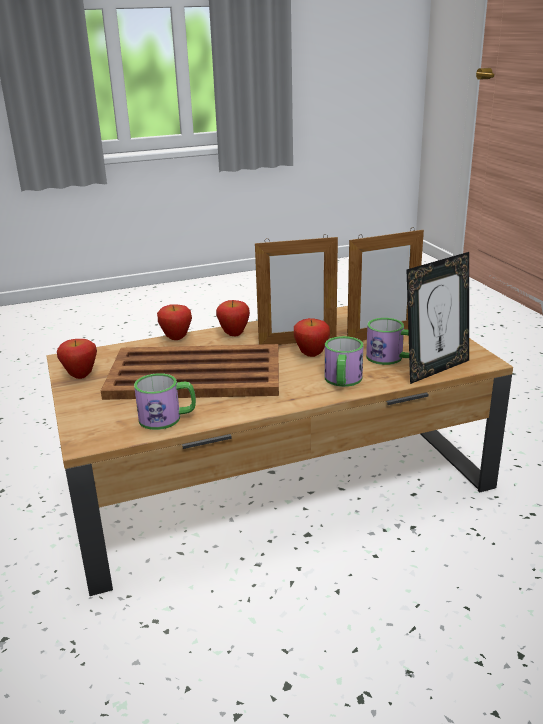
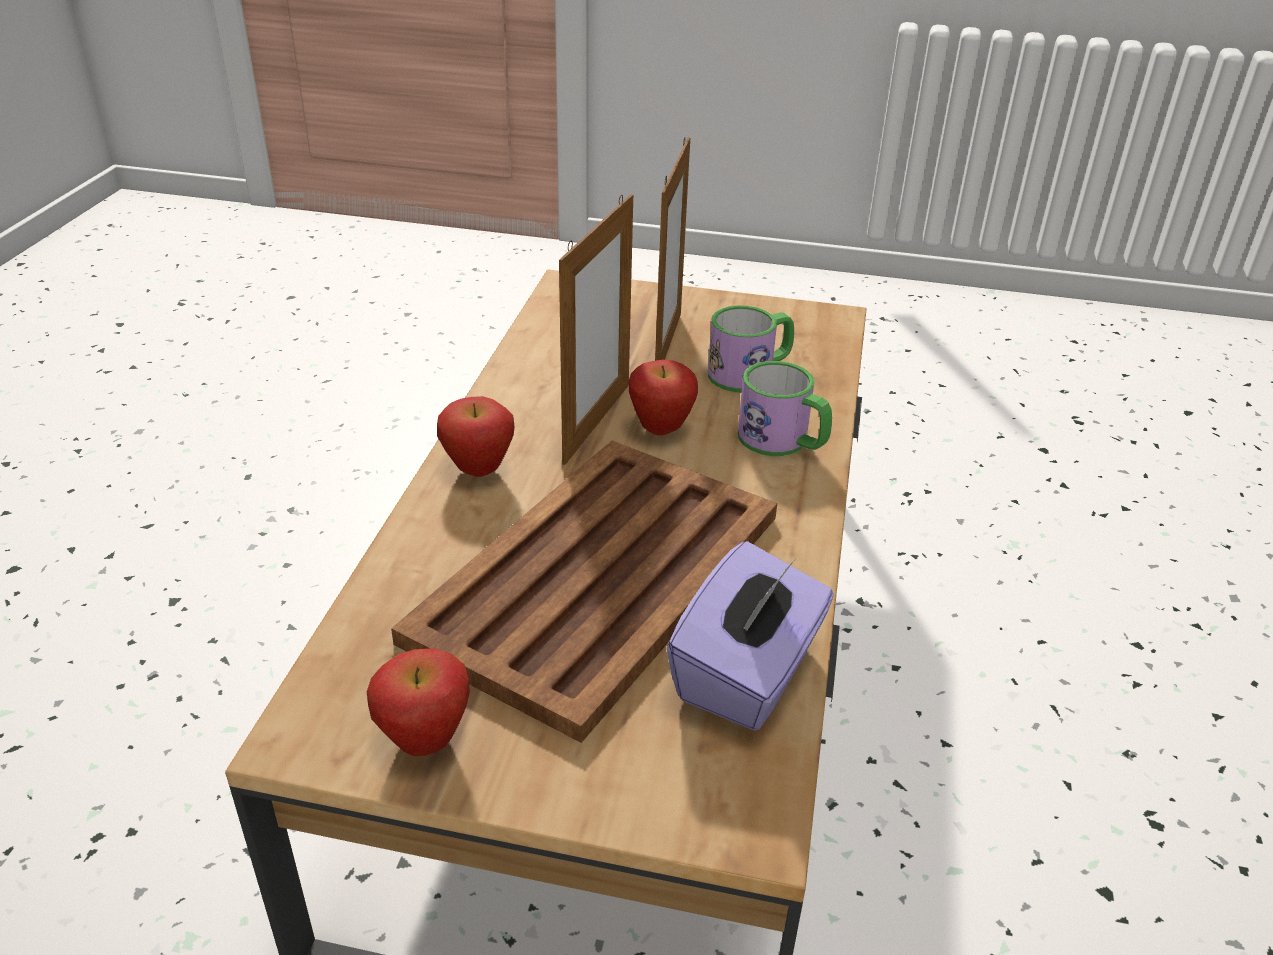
camera: 60 degrees left, 10 degrees up
mug [134,373,196,430] -> purple tissue box [667,541,834,731]
apple [157,304,192,340] -> none
picture frame [407,252,469,384] -> none

